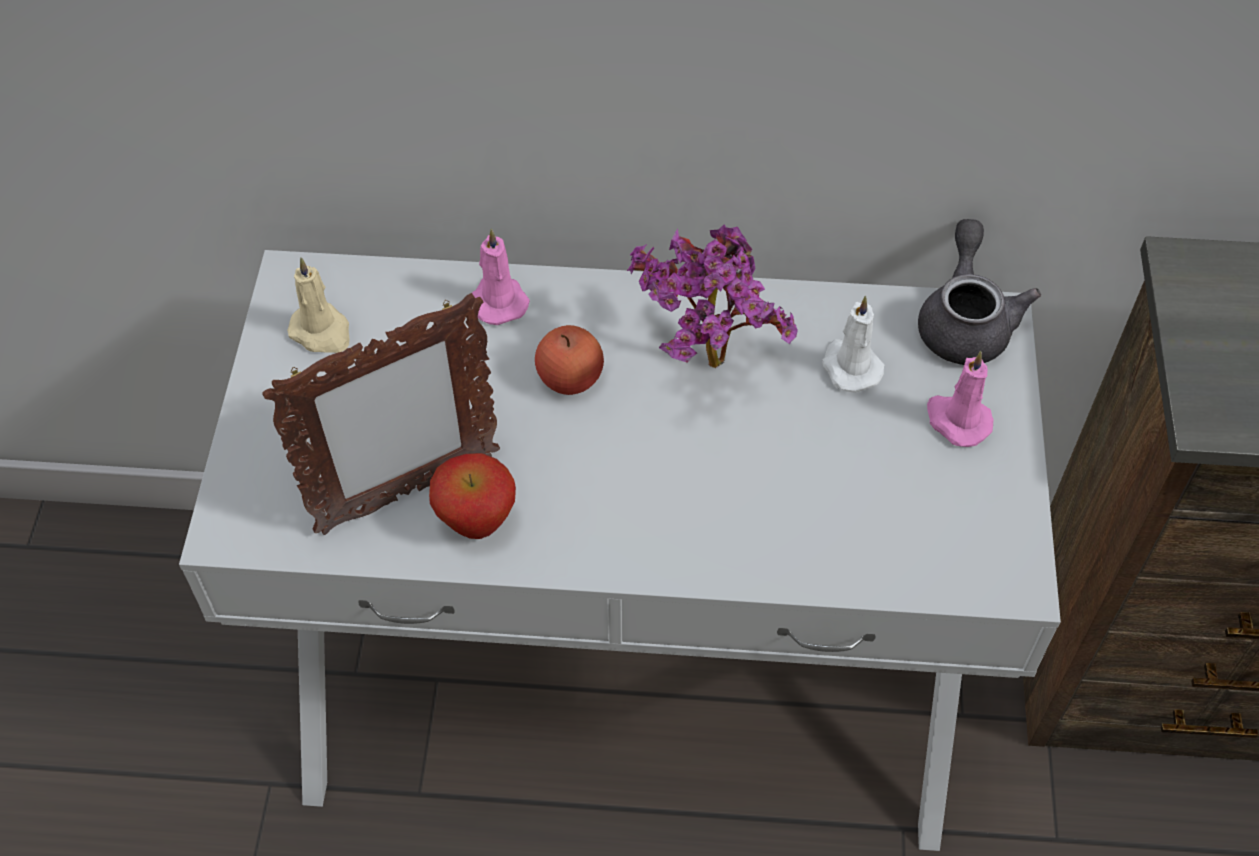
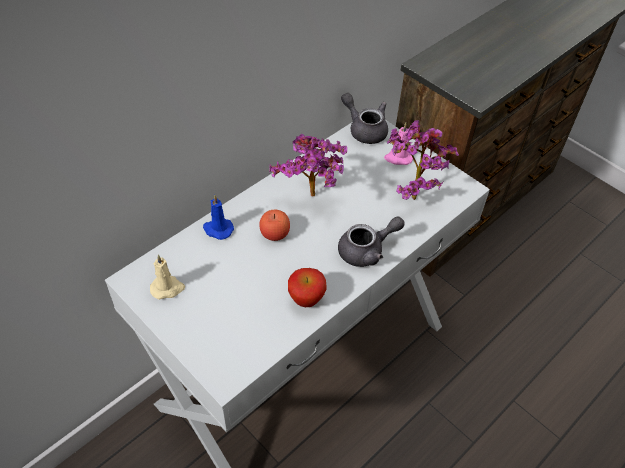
camera: 50 degrees left, 5 degrees down
picture frame [262,293,500,535] -> none
pink candle [472,228,530,325] -> blue candle [203,195,234,240]
white candle [822,296,884,393] -> none
none -> grey teapot [338,216,405,267]
none -> potted plant [387,120,459,200]

